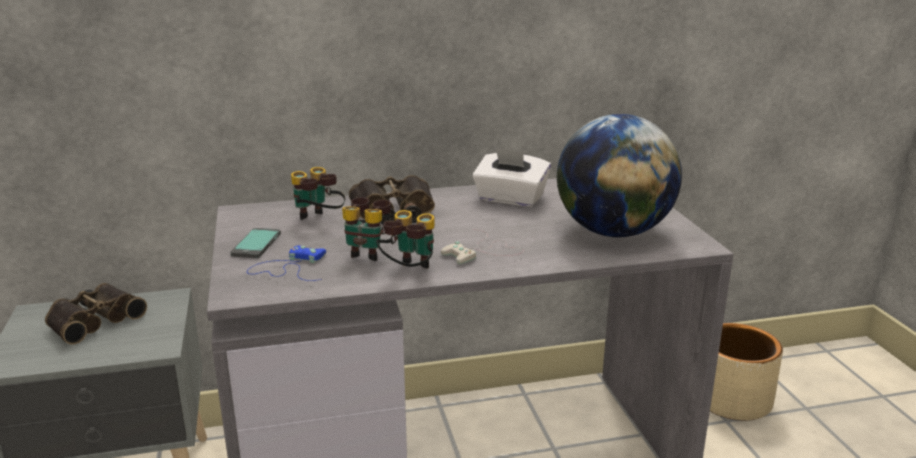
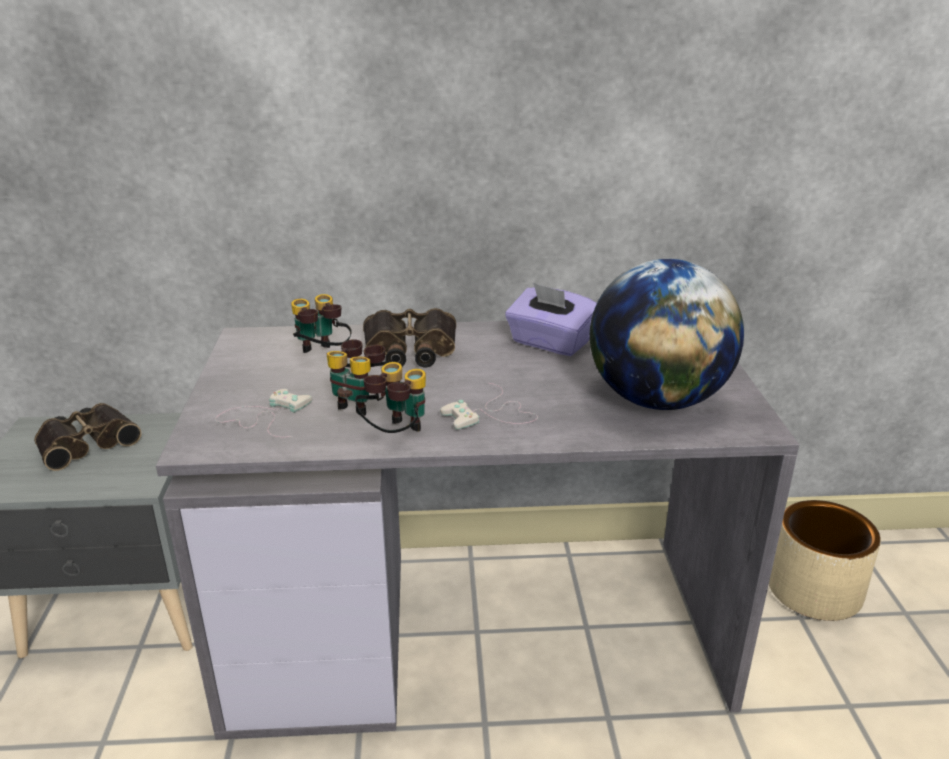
camera: 10 degrees right, 5 degrees up
phone [230,228,281,258] -> none
blue game controller [247,246,326,281] -> white game controller [215,389,312,437]
white tissue box [473,147,551,207] -> purple tissue box [505,283,597,356]

